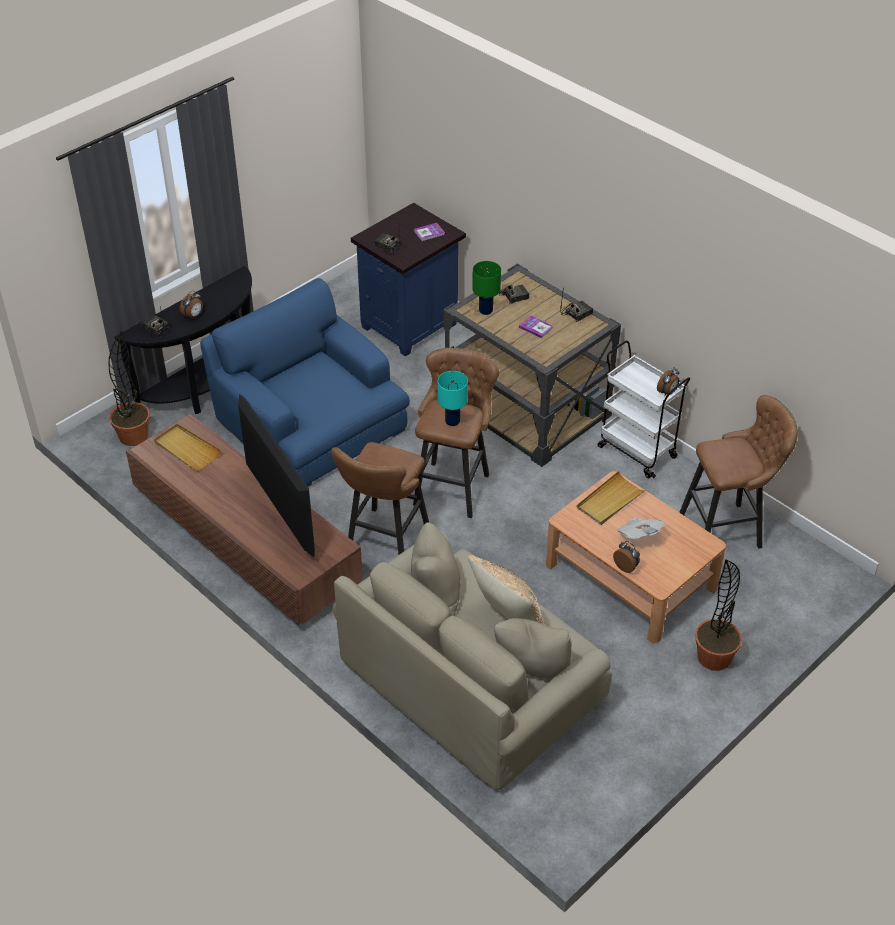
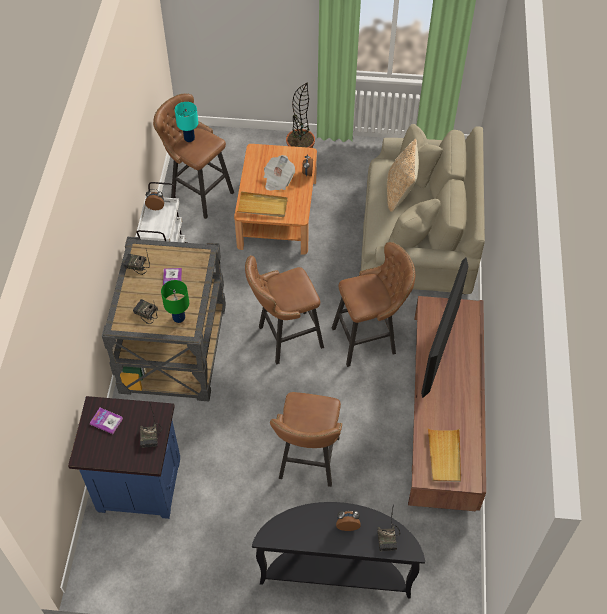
camera: 130 degrees left, 10 degrees up
potted plant [108,330,150,446] -> none
blue armchair [200,278,410,486] -> brown stool [270,392,342,487]
turquoise table lamp [438,371,468,426] -> turquoise table lamp moved to [175,102,198,142]

